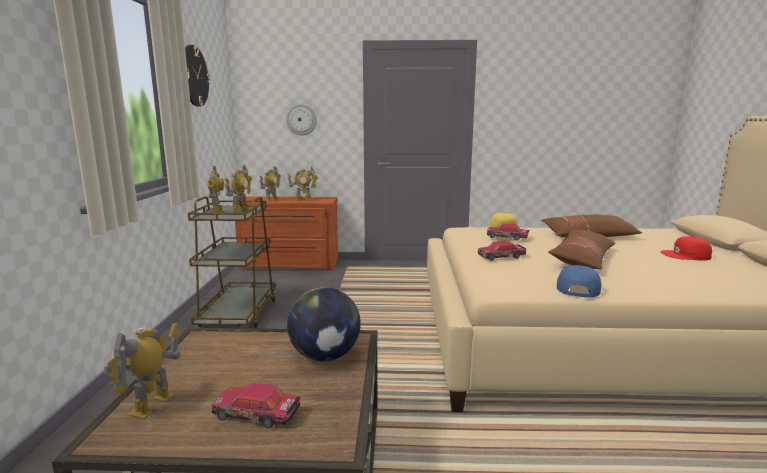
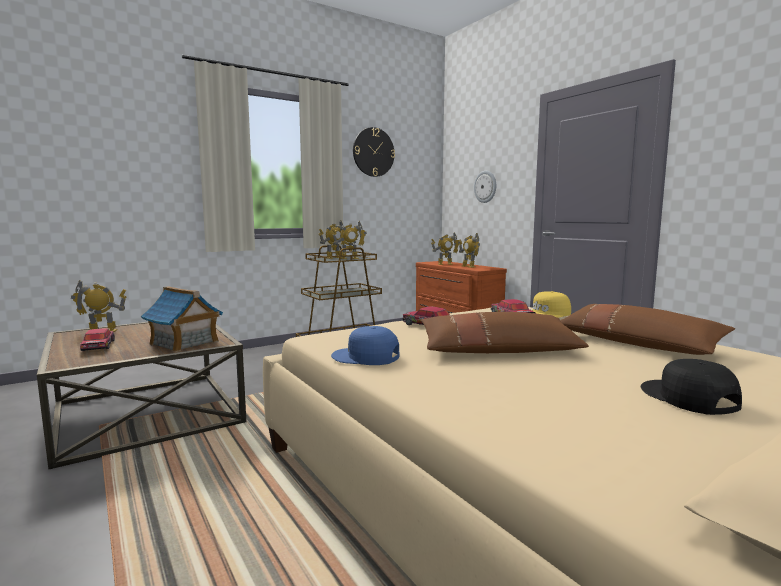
camera: 55 degrees right, 5 degrees down
globe [287,287,361,361] -> toy house [141,286,223,352]
blue cap [557,265,601,298] -> blue cap turned 150 degrees counterclockwise [331,326,400,365]
red cap [661,236,712,261] -> black cap [641,359,742,415]

